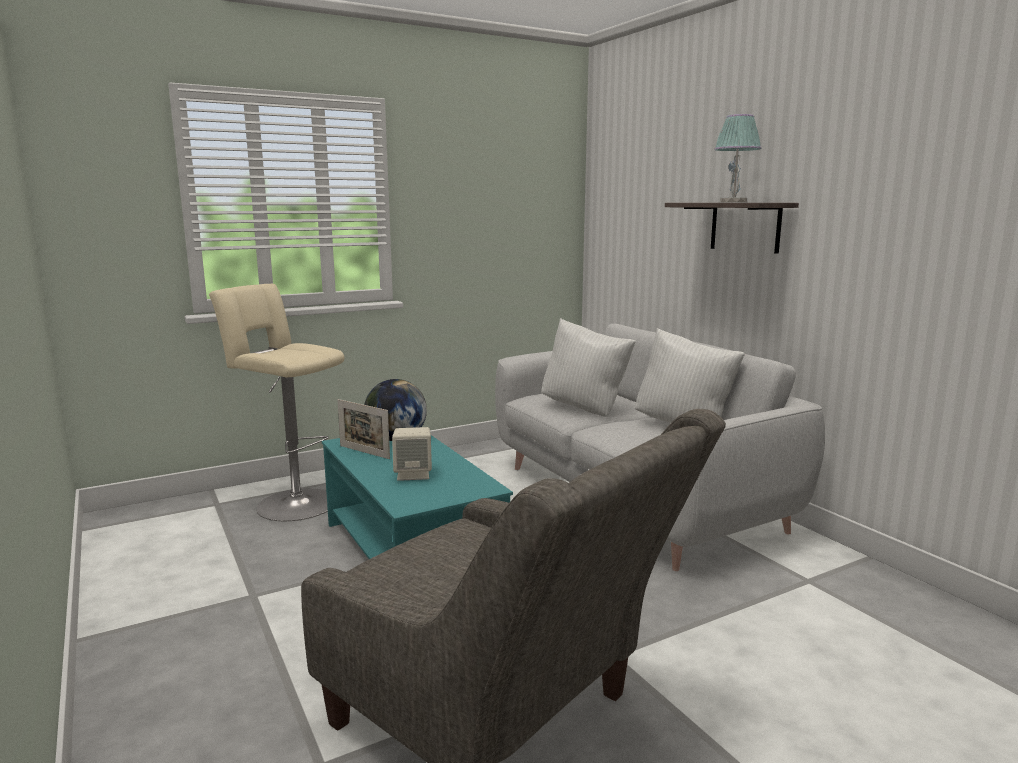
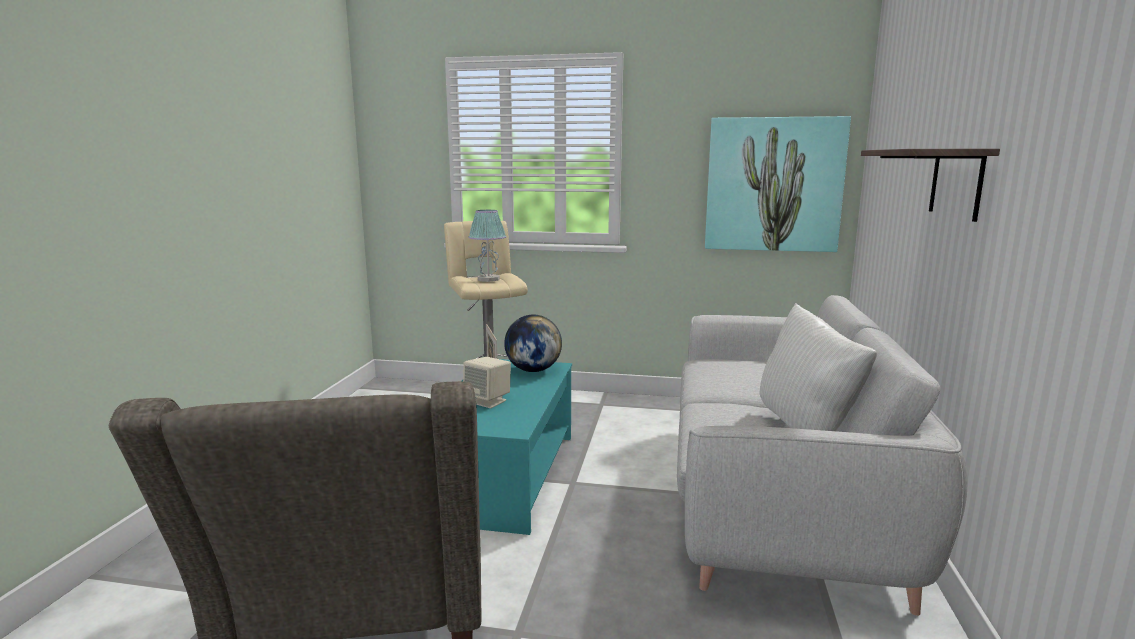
camera: 40 degrees right, 0 degrees up
white pillow [541,318,636,417] -> none
table lamp [714,114,761,202] -> table lamp moved to [469,210,506,282]
none -> picture [705,116,851,252]

